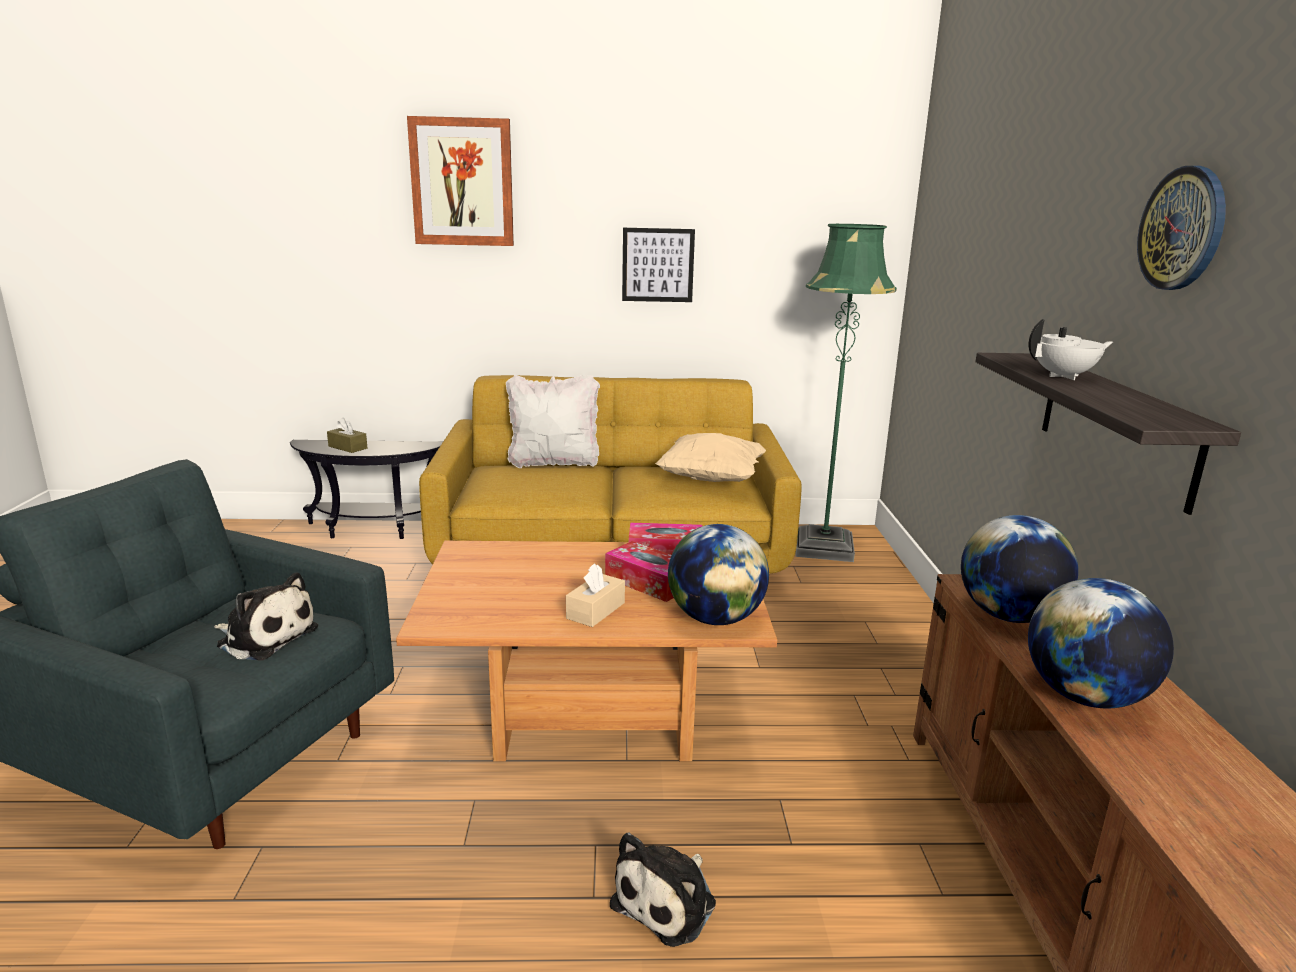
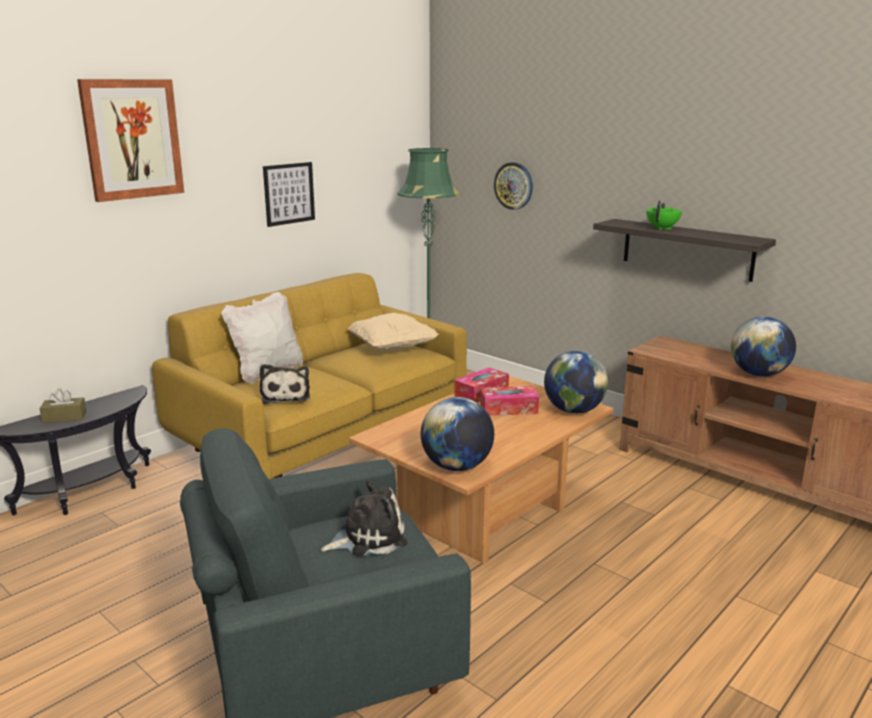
camera: 45 degrees left, 0 degrees up
beige tissue box [566,563,625,627] -> none
plush toy [610,832,716,947] -> plush toy moved to [260,364,310,404]
globe [961,515,1078,623] -> globe moved to [421,397,494,471]
white teapot [1029,319,1113,380] -> green teapot [646,200,682,230]
wall clock [1137,166,1226,290] -> wall clock moved to [494,162,533,210]

